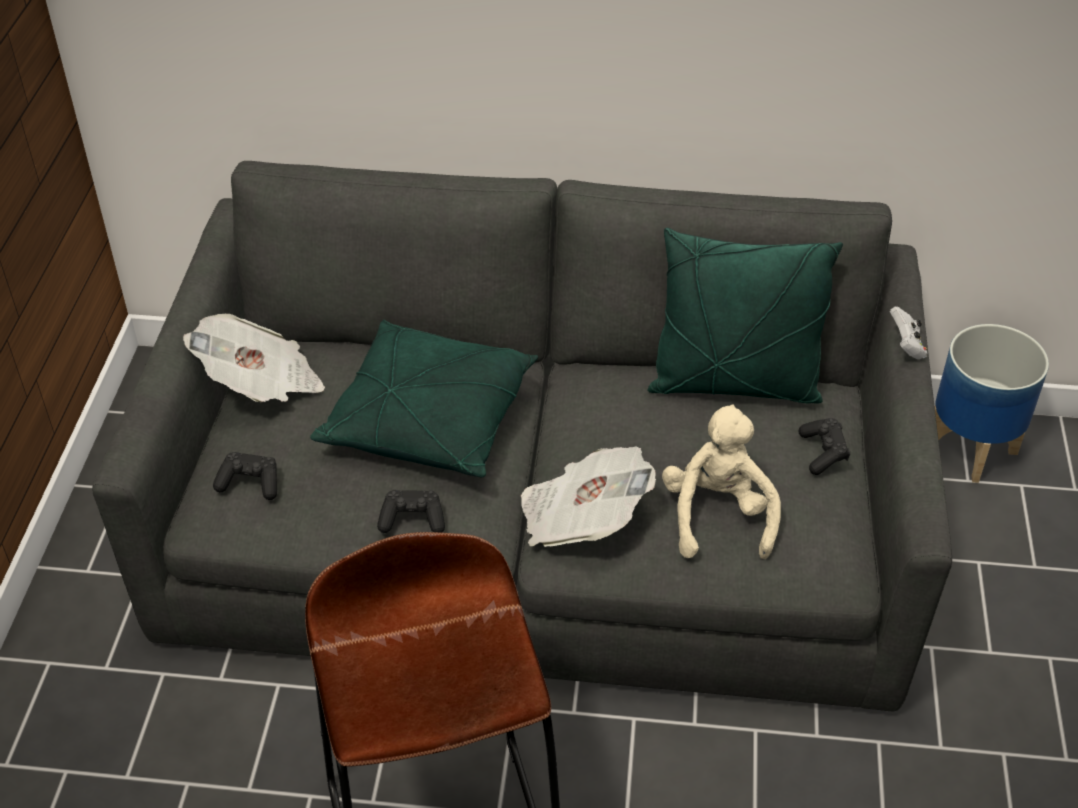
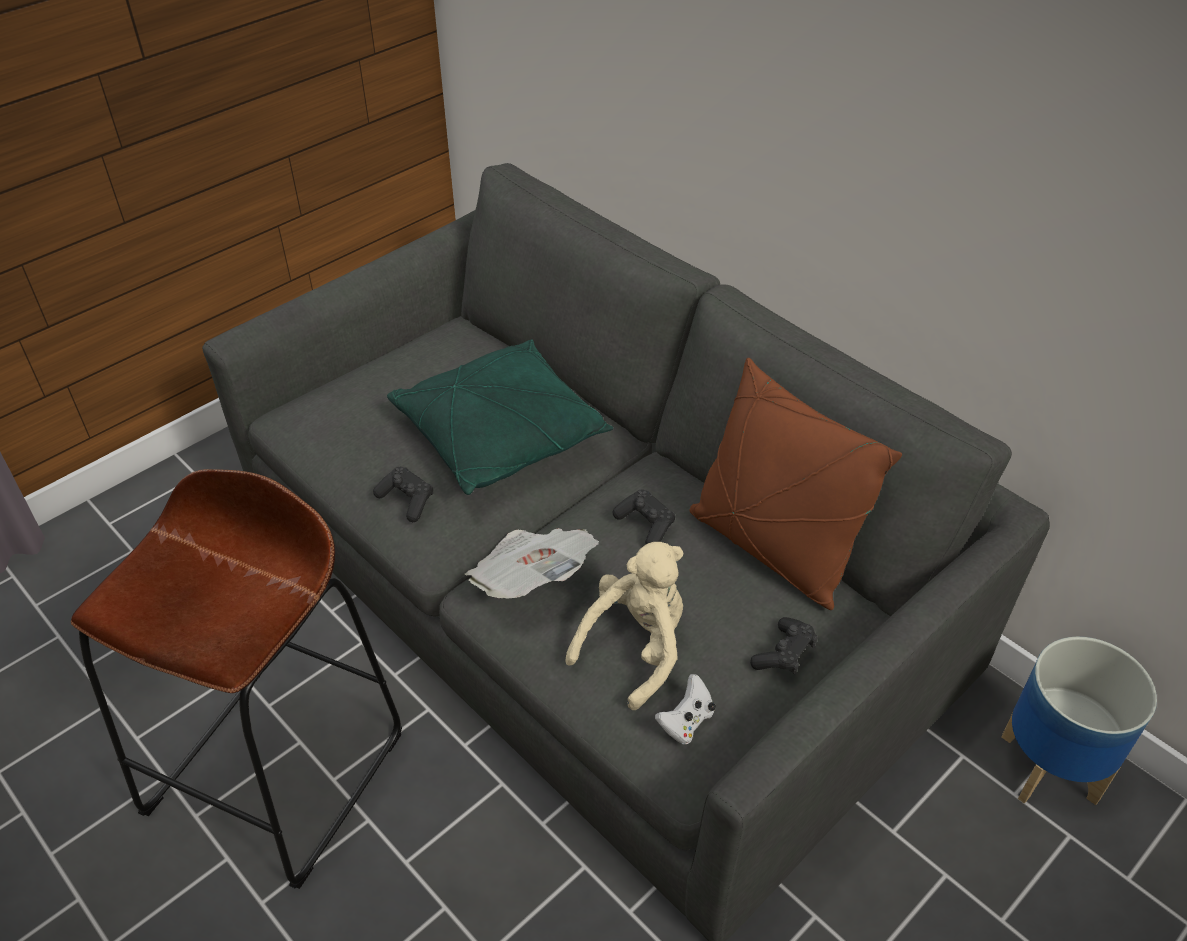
camera: 40 degrees right, 0 degrees up
newspaper [183,314,325,403] -> none
black game controller [213,452,277,500] -> black game controller moved to [613,490,675,544]
green pillow [647,228,843,404] -> brown pillow [689,358,902,610]
white game controller [890,307,927,359] -> white game controller moved to [655,674,716,744]

